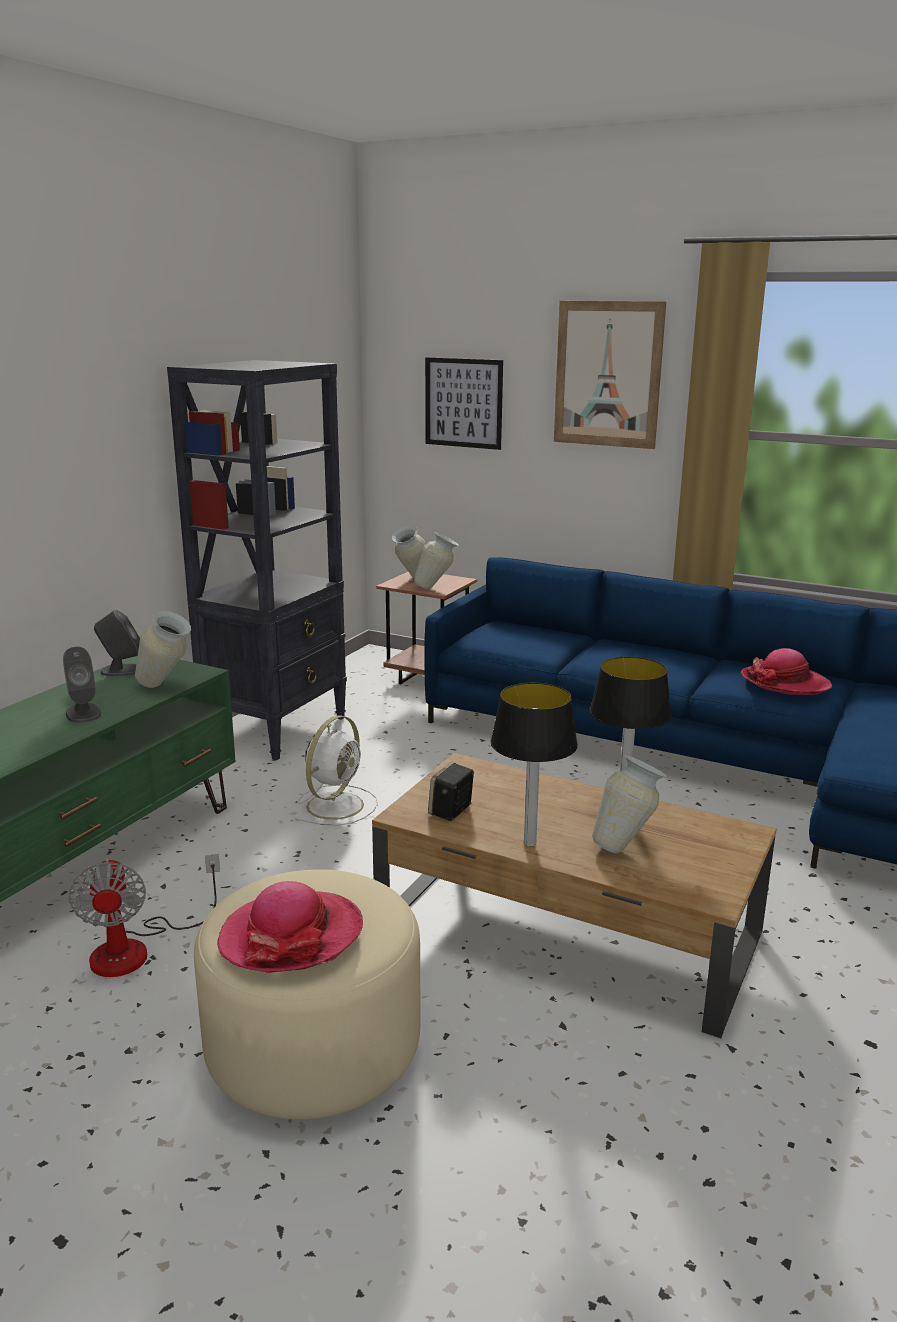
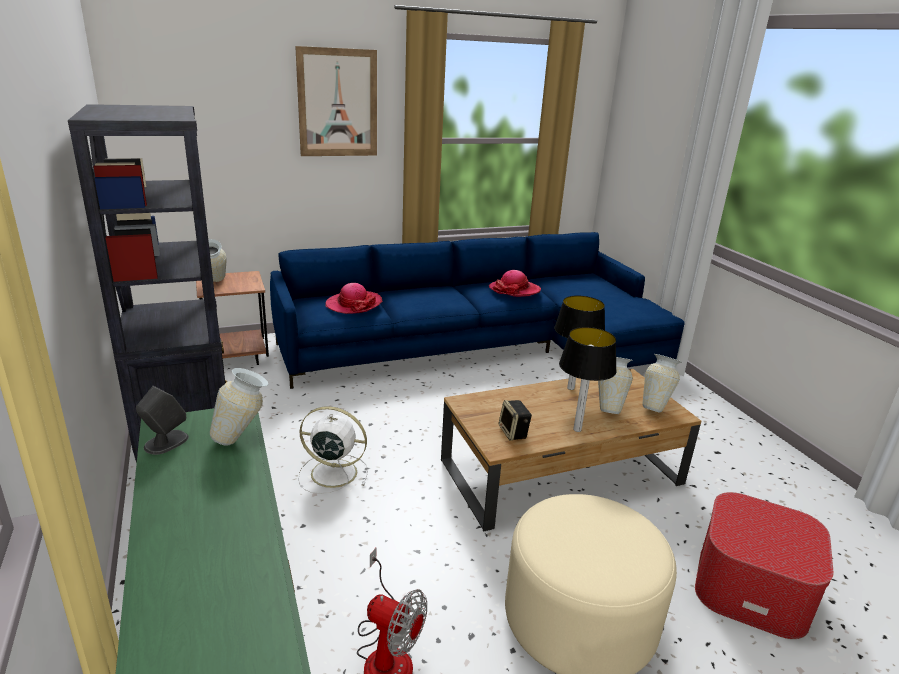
camera: 50 degrees left, 5 degrees up
grey speaker [63,647,101,723] -> none
hat [217,881,363,973] -> hat moved to [325,283,383,314]
white fan [296,715,378,826] -> white fan turned 60 degrees counterclockwise [298,406,368,494]
vase [414,532,459,589] -> vase moved to [642,354,682,413]
picture [425,357,503,450] -> none
none -> ottoman [695,492,834,639]

